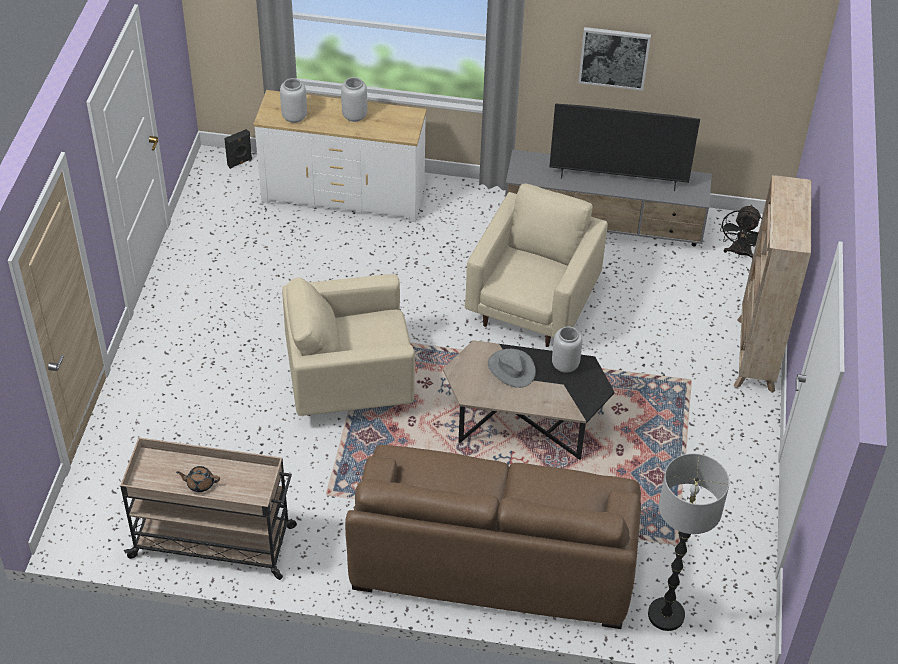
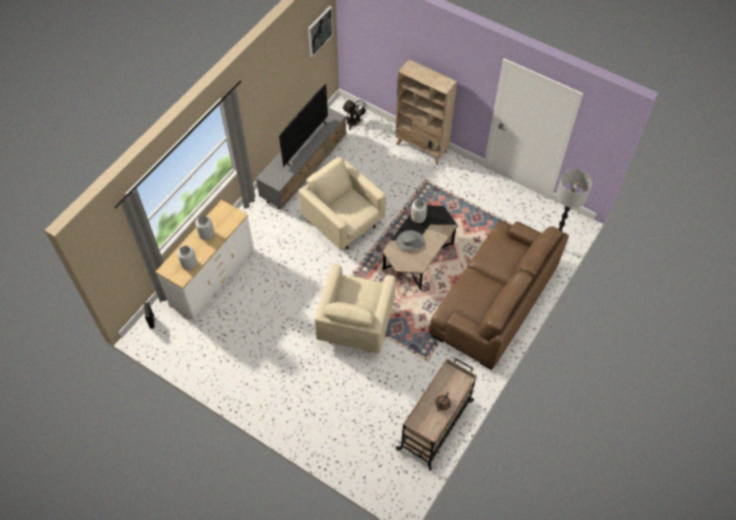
camera: 65 degrees left, 10 degrees up
picture [578,27,651,91] -> picture moved to [308,6,333,57]

